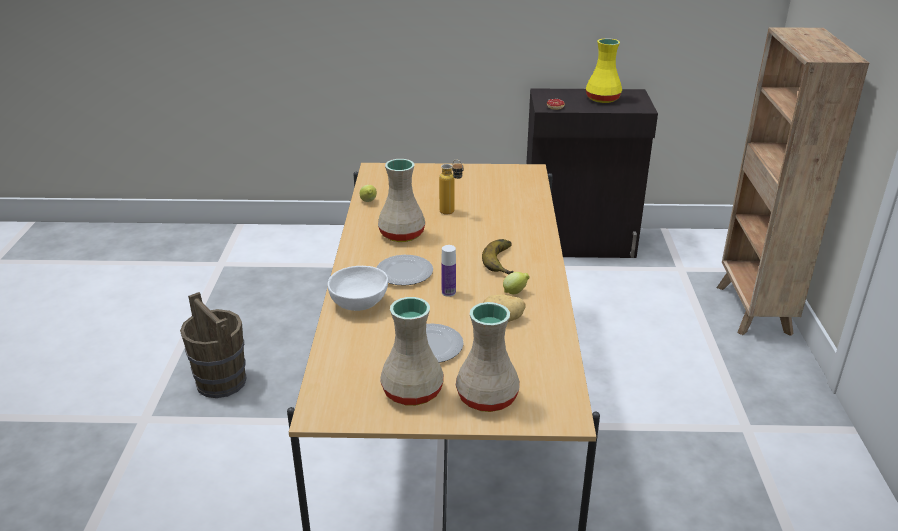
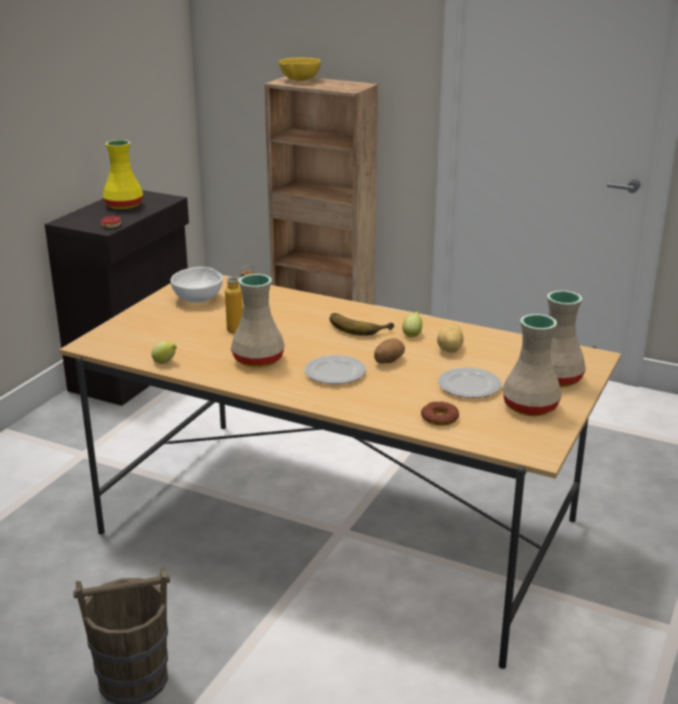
camera: 65 degrees left, 5 degrees down
white bowl [328,266,388,311] -> white bowl moved to [171,267,223,303]
bottle [441,245,456,297] -> potato [374,338,405,364]
none -> yellow bowl [279,58,321,81]
none -> donut [421,401,459,426]

